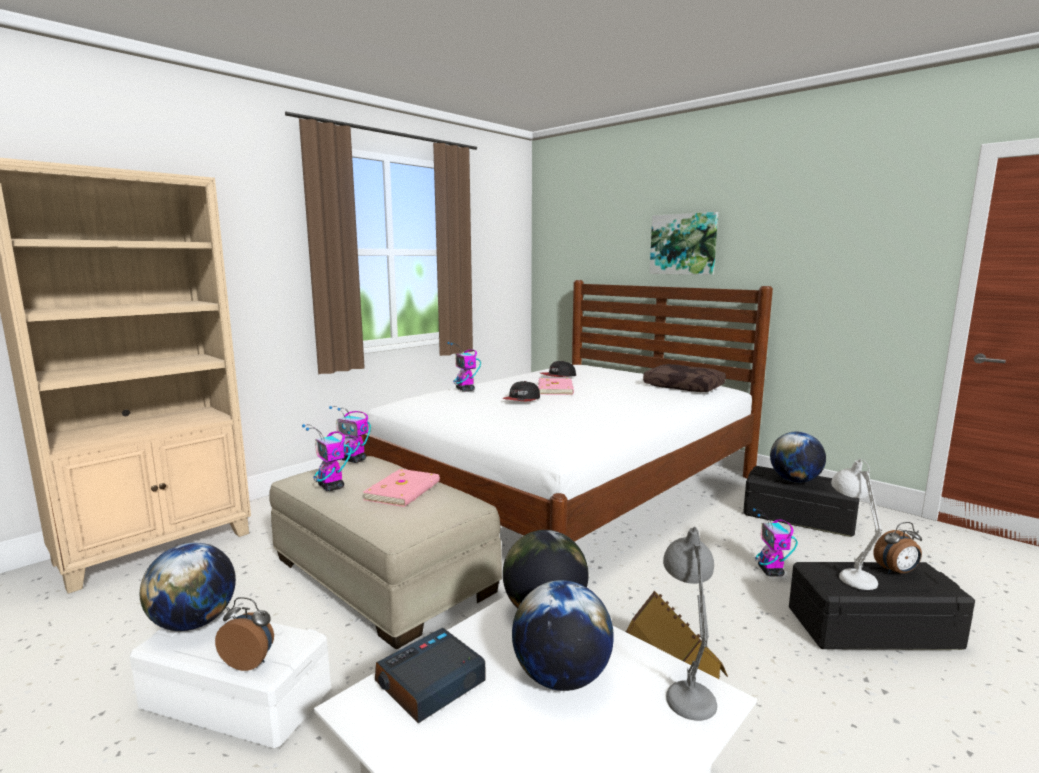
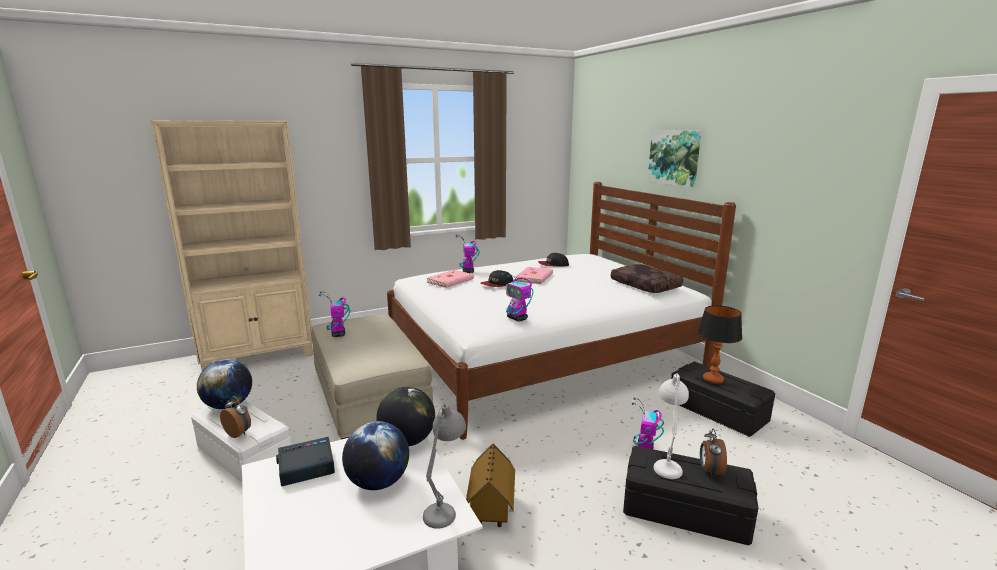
camera: 20 degrees right, 5 degrees up
toy robot [329,406,371,463] -> toy robot moved to [501,273,534,321]
pink book [363,469,440,507] -> pink book moved to [427,270,474,288]
globe [770,432,826,483] -> table lamp [697,305,742,384]
alarm clock [874,522,922,574] -> alarm clock turned 90 degrees clockwise [700,429,727,477]

